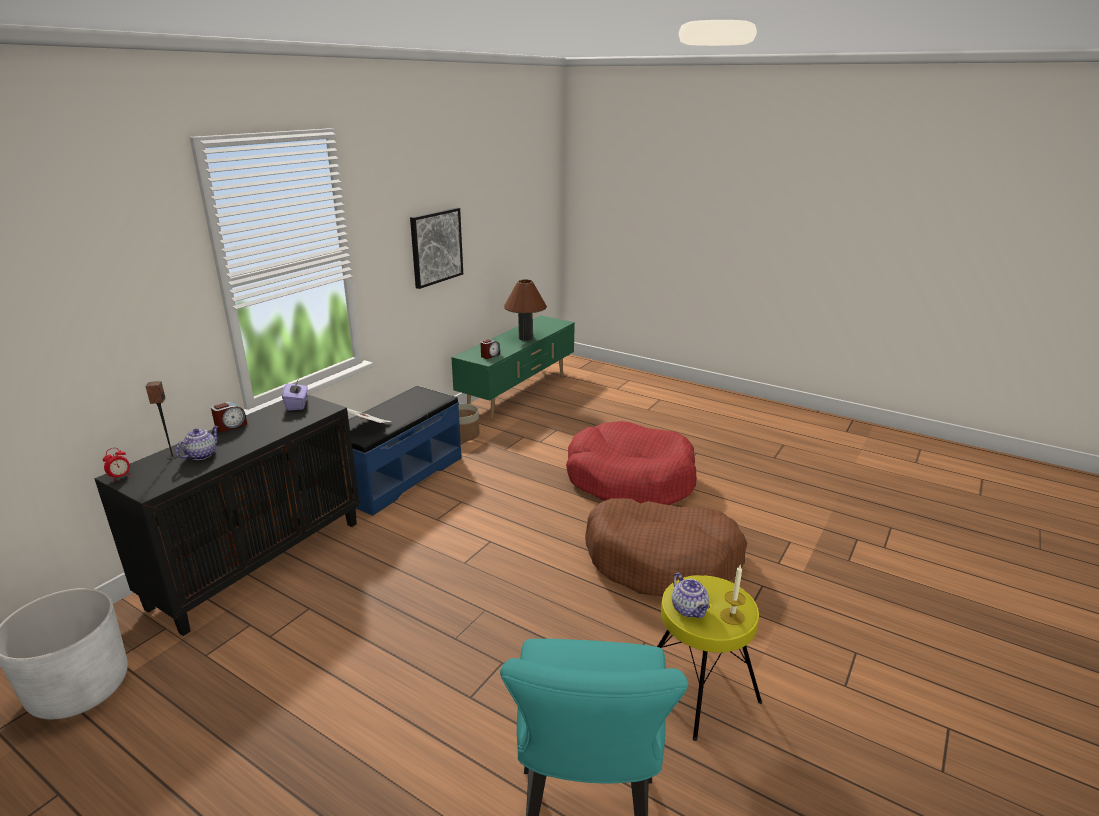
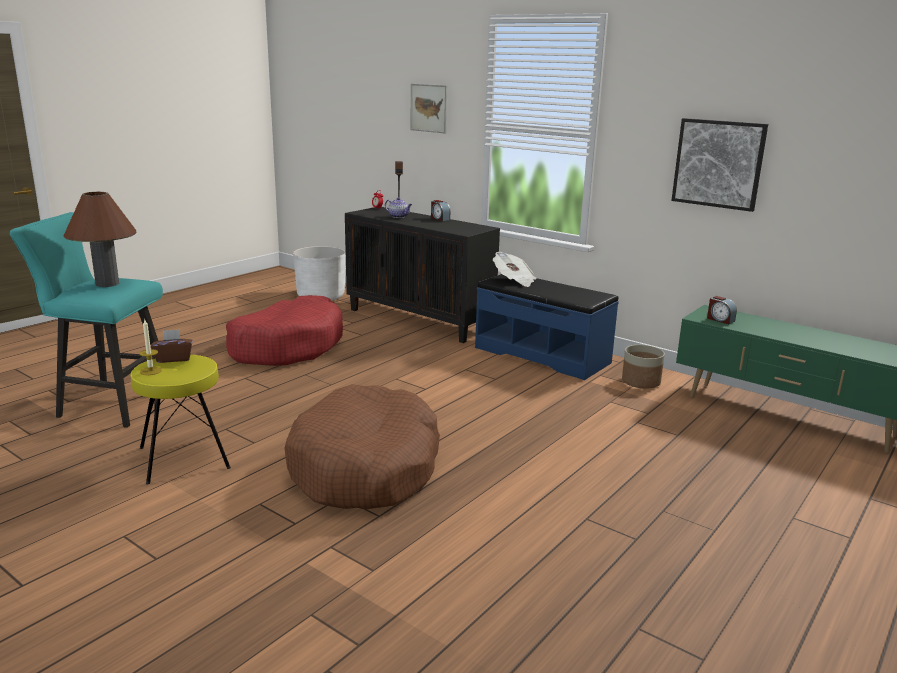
camera: 95 degrees right, 5 degrees down
purple tissue box [282,381,308,411] -> none
brown table lamp [504,280,547,341] -> brown table lamp moved to [63,192,136,287]
red dog bed [566,421,696,505] -> red dog bed moved to [226,295,343,366]
teapot [672,572,710,618] -> brown tissue box [151,329,193,363]
none -> picture [410,84,447,133]

